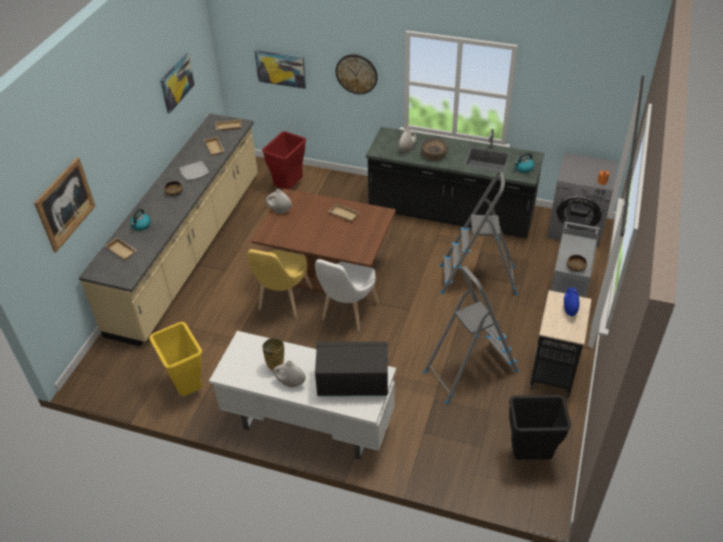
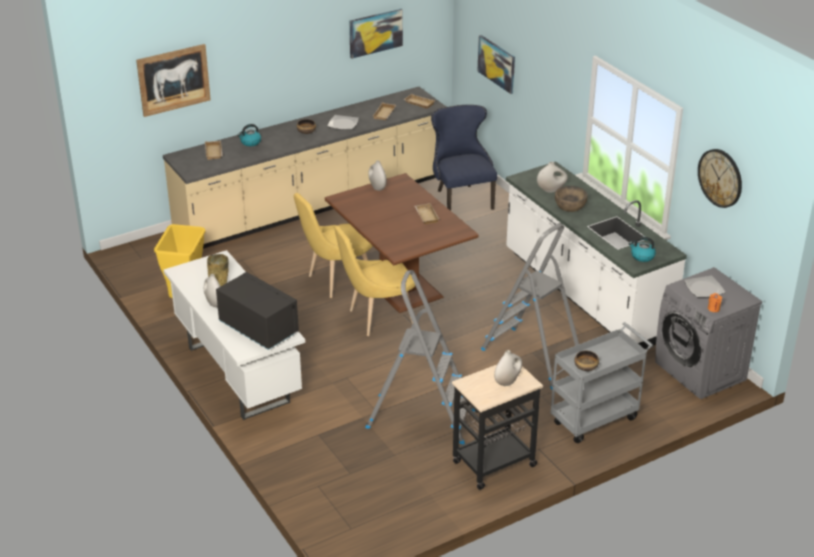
camera: 40 degrees right, 10 degrees down
red trash can [262,131,306,190] -> blue chair [431,105,497,211]
white chair [315,259,379,332] -> yellow chair [334,225,415,336]
wall clock [336,54,378,94] -> wall clock moved to [698,149,742,208]
black counter [366,127,544,238] -> white counter [506,161,687,349]
black trash can [509,395,571,460] -> none
blue vase [564,287,580,316] -> white vase [494,350,522,386]
none -> plate [684,276,725,297]

